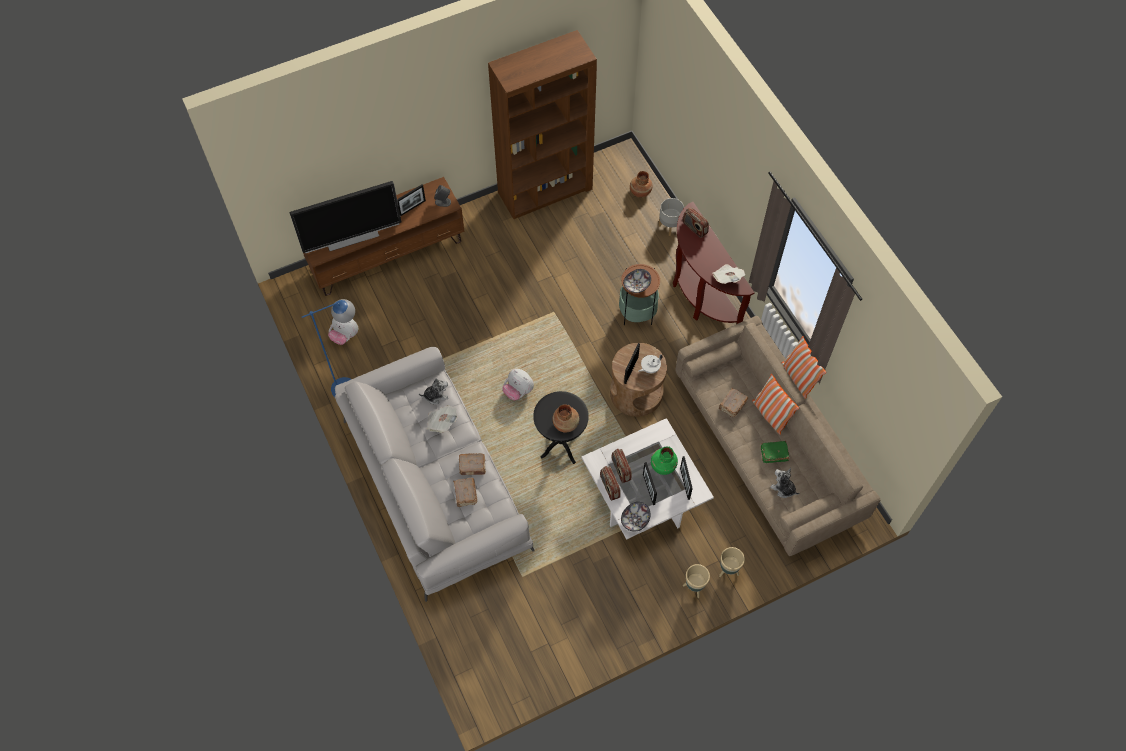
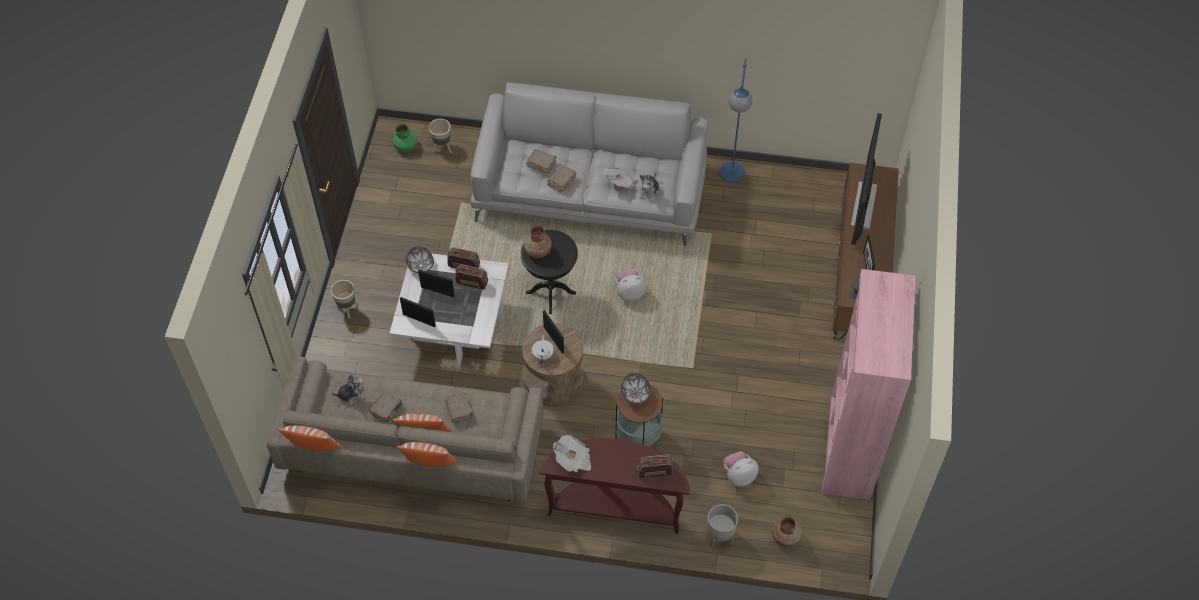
camera: 125 degrees right, 5 degrees down
plush toy [328,318,358,345] -> plush toy moved to [723,451,759,487]
brown bookcase [488,30,597,219] -> pink bookcase [821,269,916,500]
green vase [651,446,678,475] -> green vase moved to [392,124,417,153]
beige planter [719,547,745,577] -> beige planter moved to [429,119,452,153]
green book [761,441,789,463] -> brown book [369,391,403,423]
none -> pillow [278,425,342,451]

